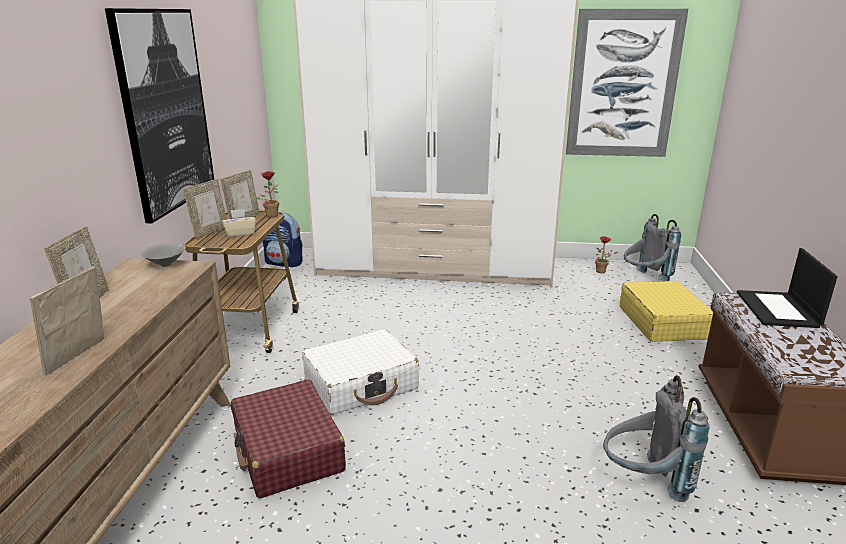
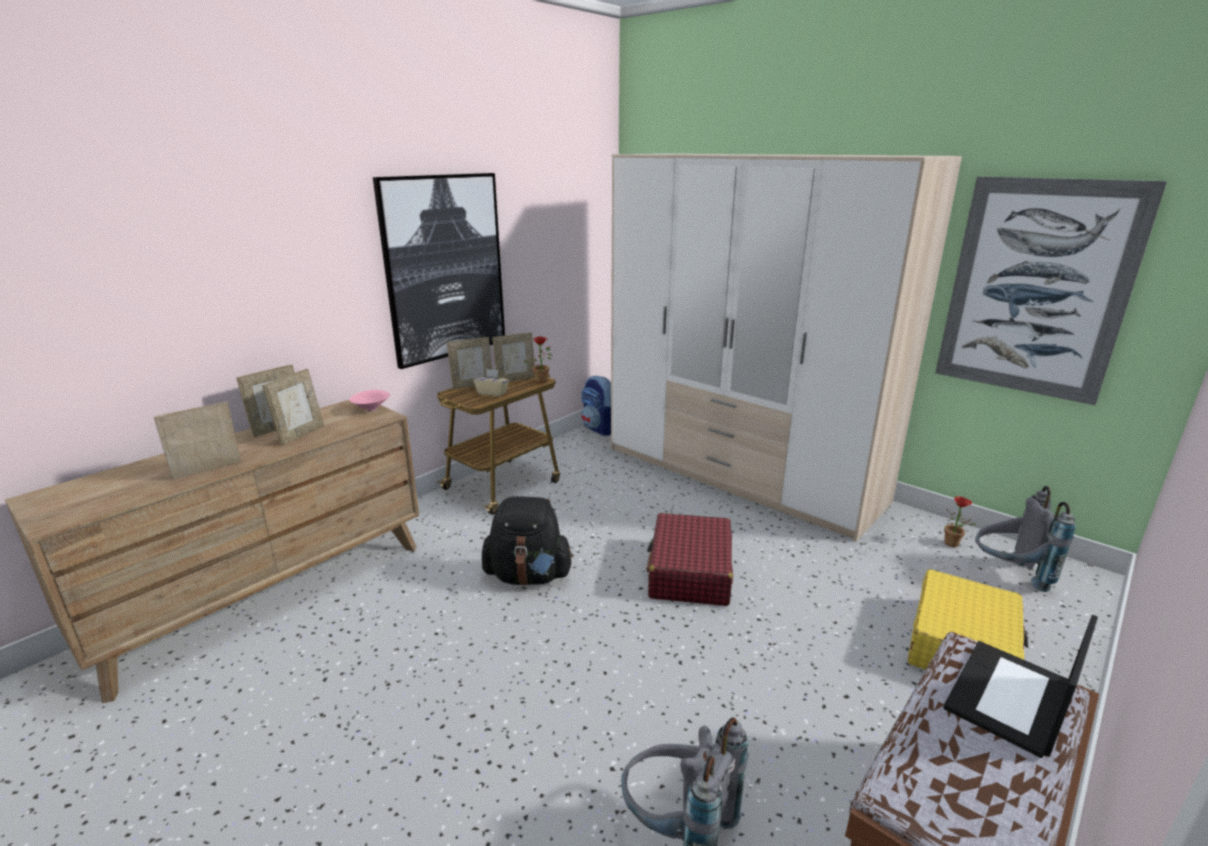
camera: 35 degrees right, 0 degrees up
grey bowl [141,243,186,267] -> pink bowl [350,390,390,412]
red suitcase [231,379,346,498] -> red suitcase moved to [647,513,733,606]
white suitcase [302,329,419,415] -> black backpack [482,496,574,586]
none -> picture frame [262,369,324,446]

